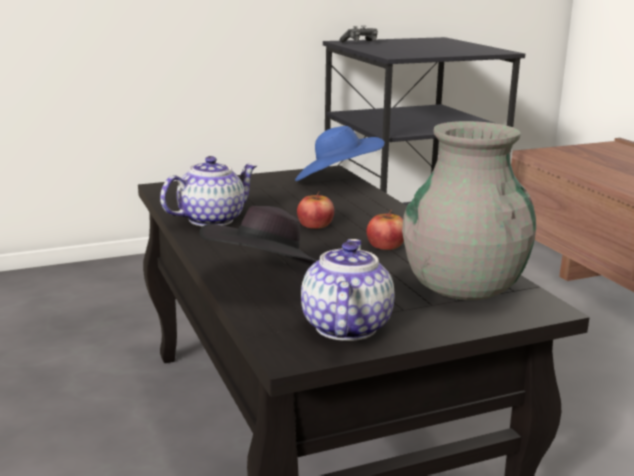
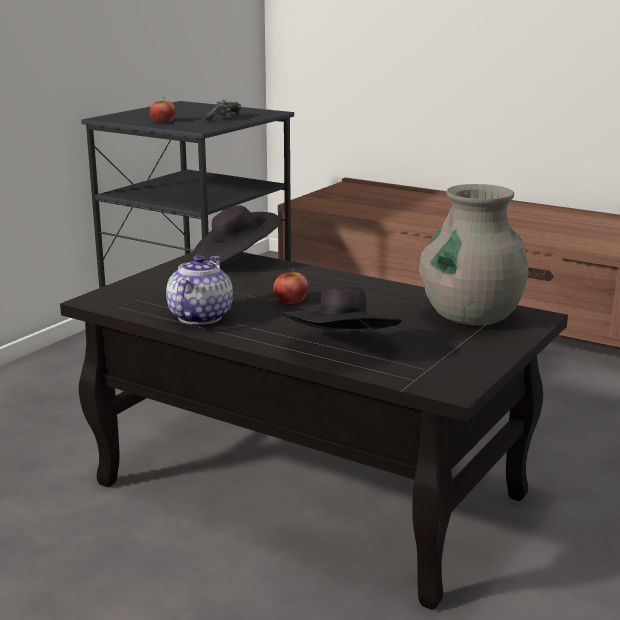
camera: 35 degrees left, 0 degrees up
blue hat [295,126,385,181] -> black hat [192,205,281,264]
teapot [301,239,394,341] -> none
game controller [340,26,378,42] -> game controller moved to [204,100,241,120]
apple [367,210,404,250] -> apple moved to [150,98,176,123]

